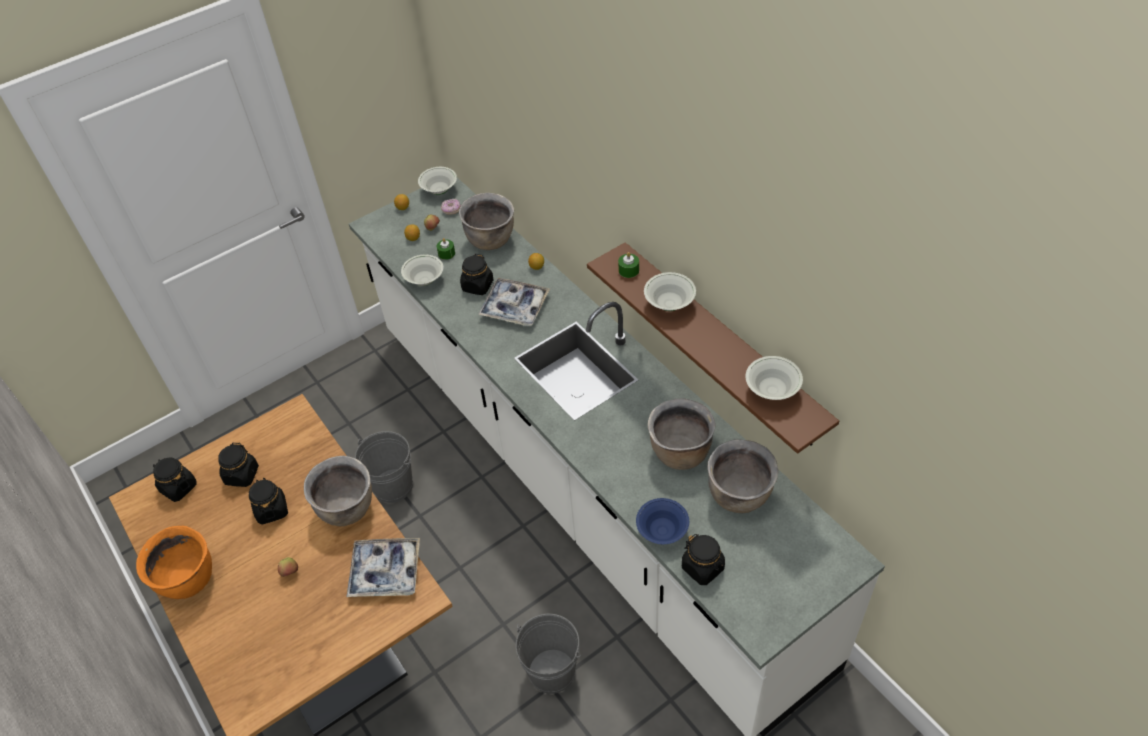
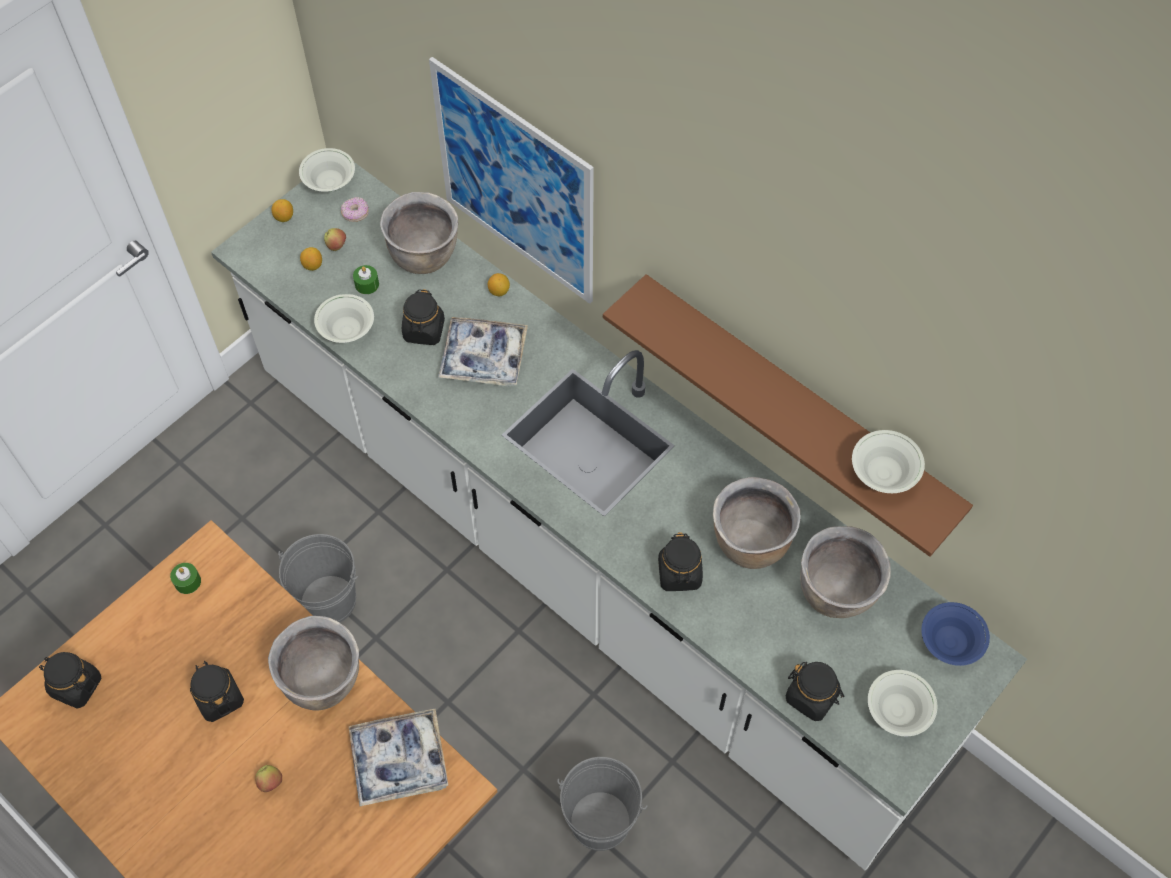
camera: 15 degrees left, 10 degrees up
orange cooking pot [136,526,212,599] -> none
black jar [218,442,259,487] -> black jar moved to [658,532,703,591]
green candle [618,252,639,278] -> green candle moved to [170,563,201,594]
blue bowl [636,498,689,544] -> blue bowl moved to [921,602,990,666]
white bowl [644,272,696,311] -> white bowl moved to [868,670,937,736]
none -> picture [429,57,594,304]

